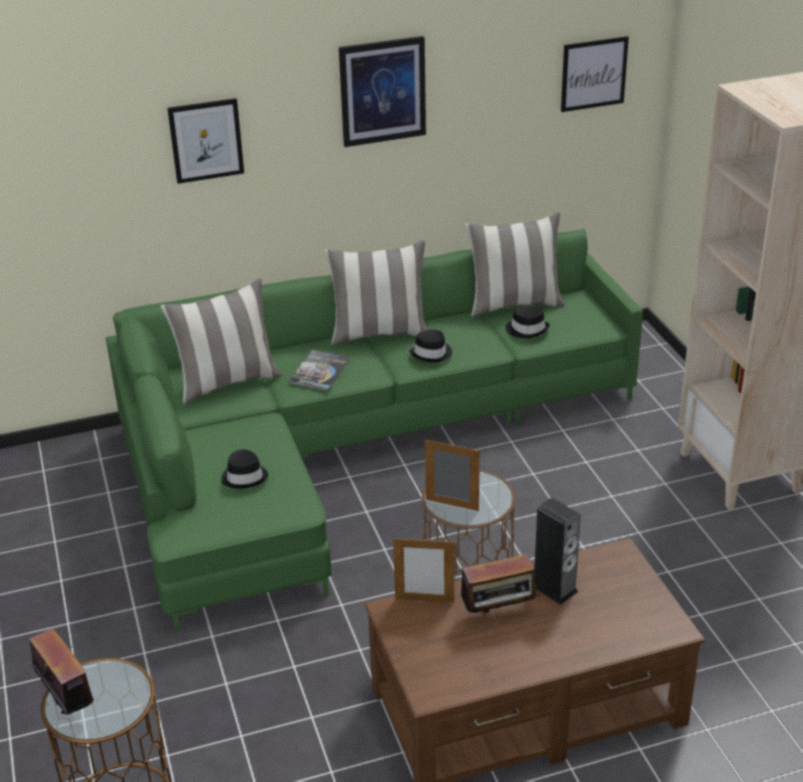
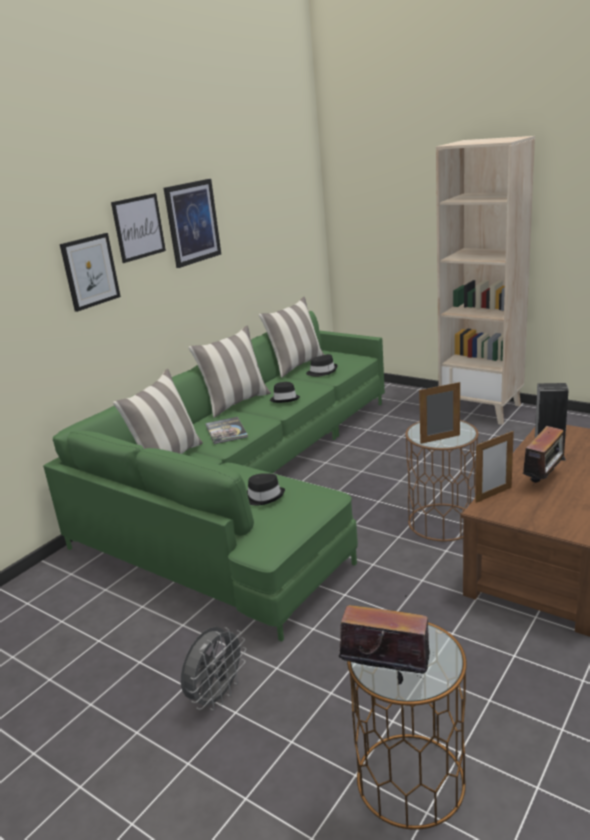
camera: 35 degrees left, 10 degrees down
picture [561,36,629,112] -> picture moved to [111,193,166,263]
none -> grey fan [181,627,247,711]

